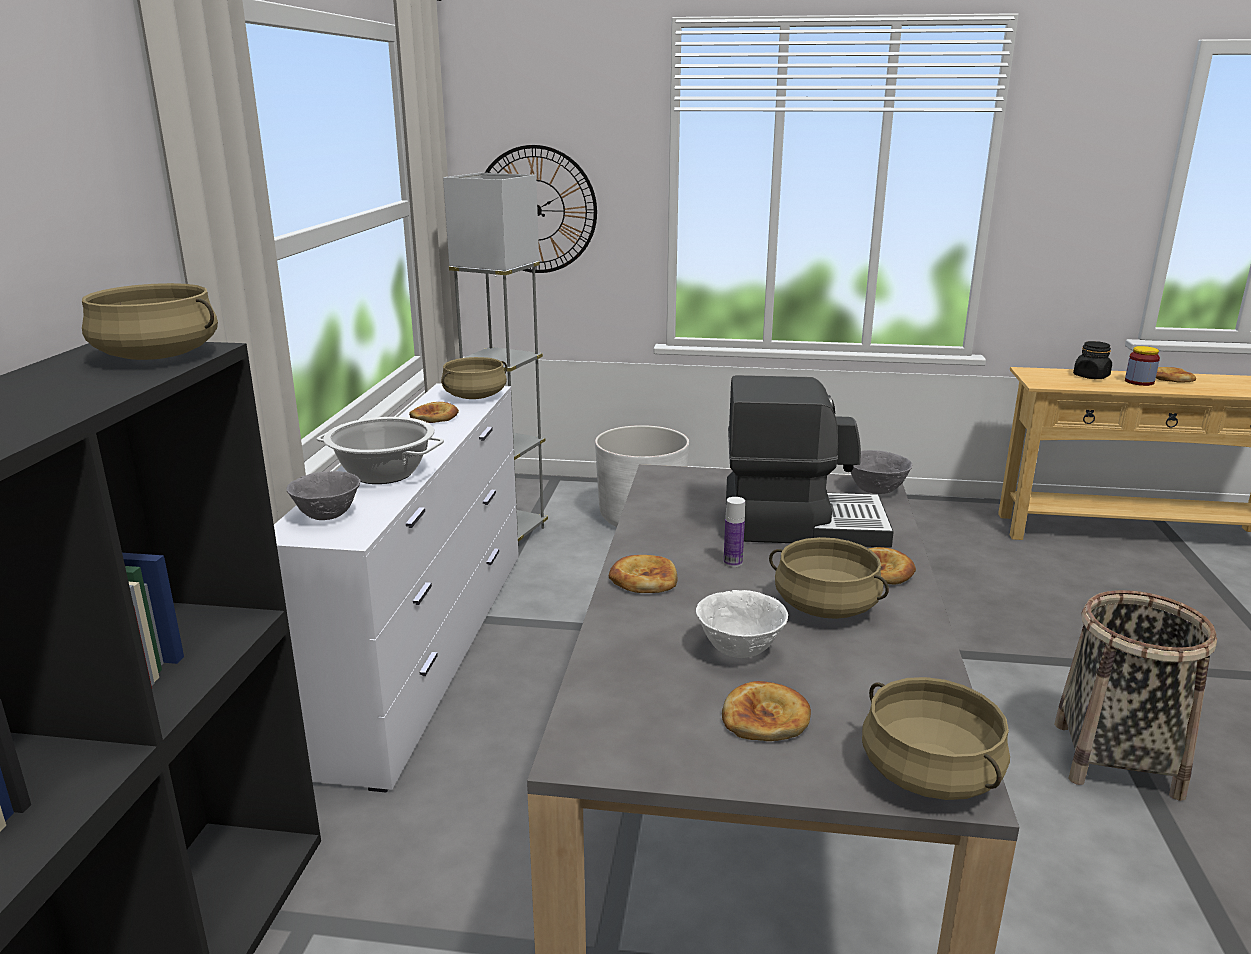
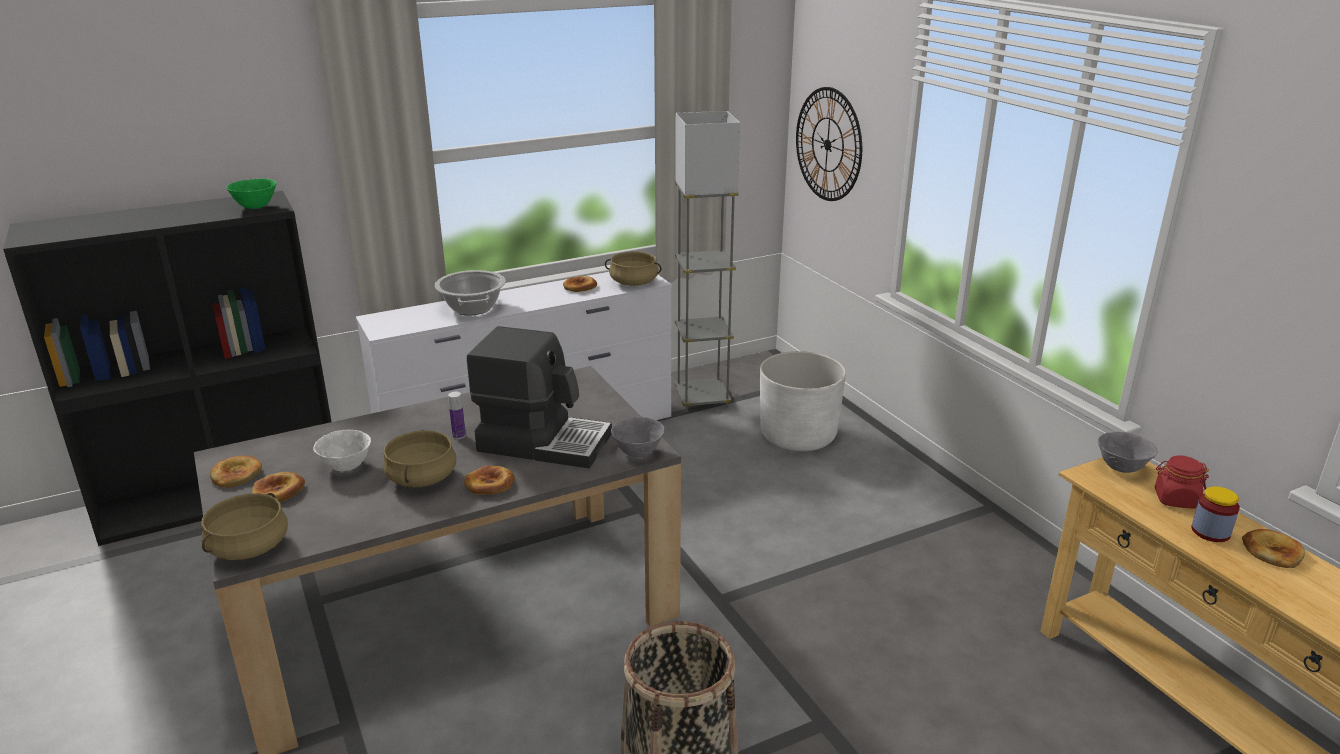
camera: 55 degrees right, 5 degrees up
beige cooking pot [82,283,218,360] -> green bowl [227,178,277,209]
grey bowl [286,471,361,520] -> grey bowl moved to [1098,432,1158,473]
bread [609,555,677,593] -> bread moved to [210,455,262,488]
coffee machine [726,375,894,548] -> coffee machine turned 45 degrees counterclockwise [467,326,612,468]
black jar [1073,341,1112,379] -> red jar [1155,455,1209,508]

